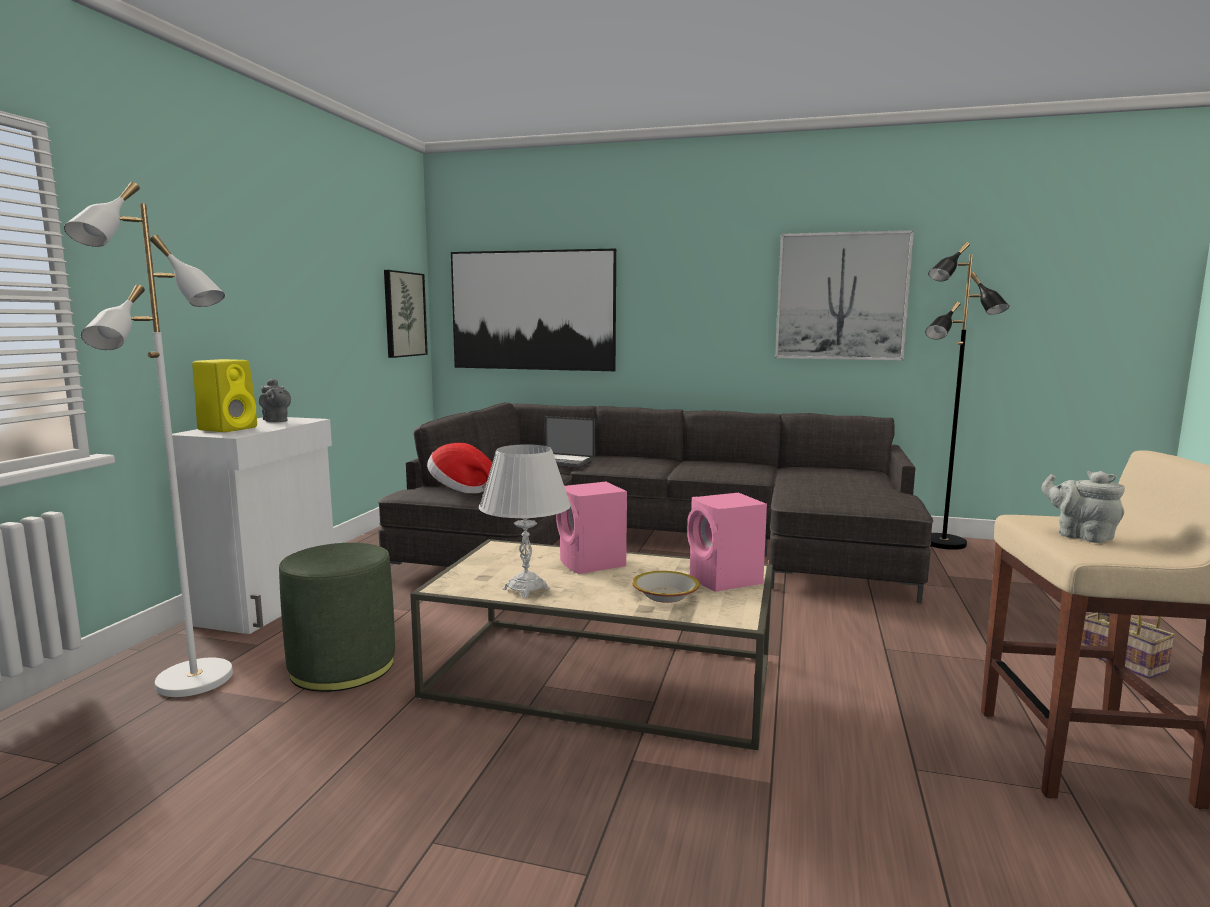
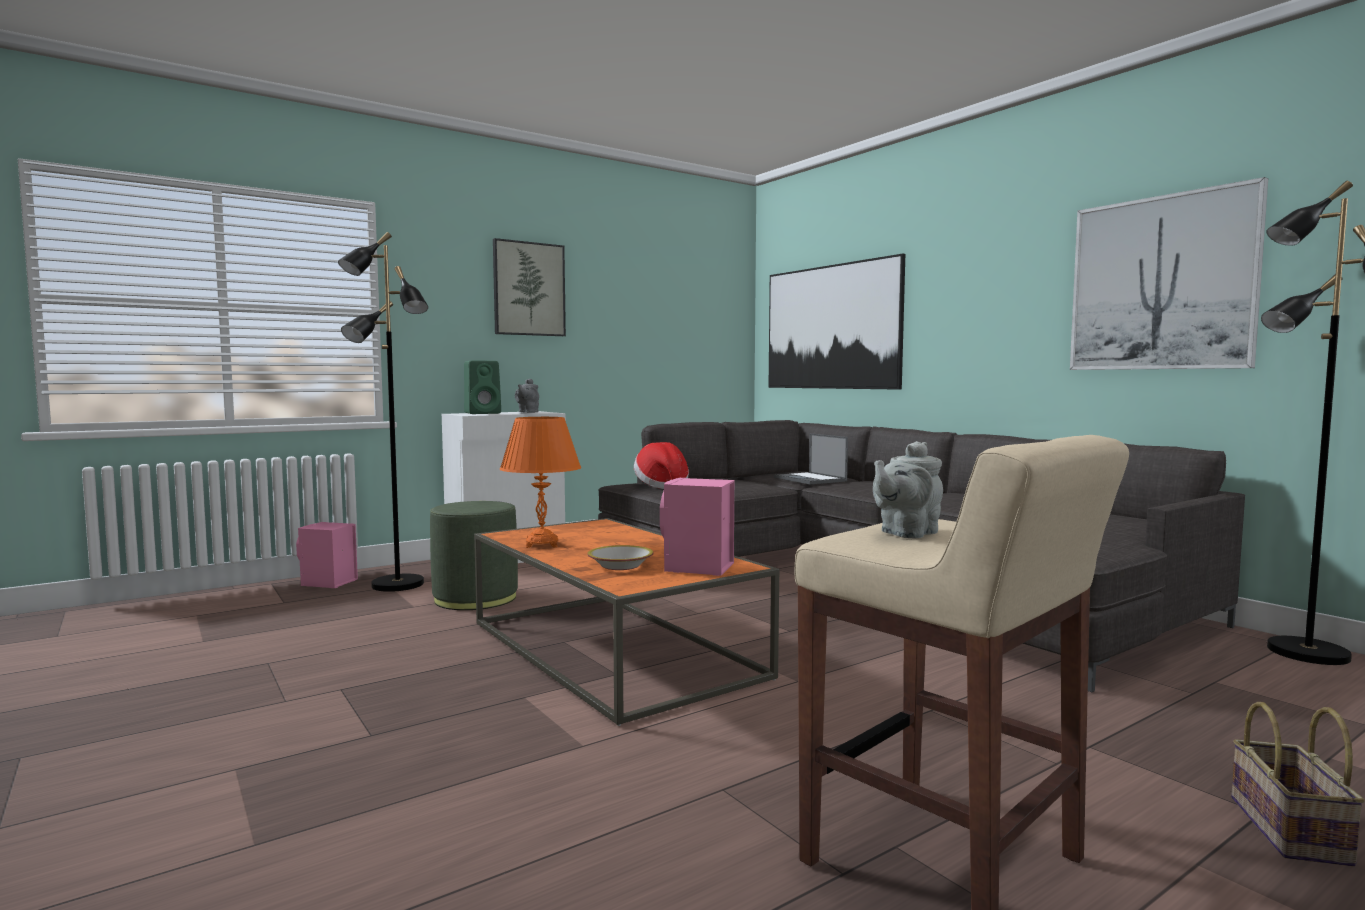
camera: 40 degrees right, 5 degrees down
white floor lamp [64,182,233,697] -> black floor lamp [338,232,428,592]
yellow speaker [192,359,257,432] -> green speaker [464,360,501,414]
picture [384,270,428,358] -> picture moved to [493,238,566,336]
beige coffee table [410,539,773,751] -> orange coffee table [474,518,779,726]
white table lamp [479,444,571,598] -> orange table lamp [500,417,581,548]
pink speaker [556,482,627,574] -> pink speaker moved to [296,522,358,588]
grey teapot [1042,471,1125,543] -> grey teapot turned 135 degrees counterclockwise [873,441,943,538]

